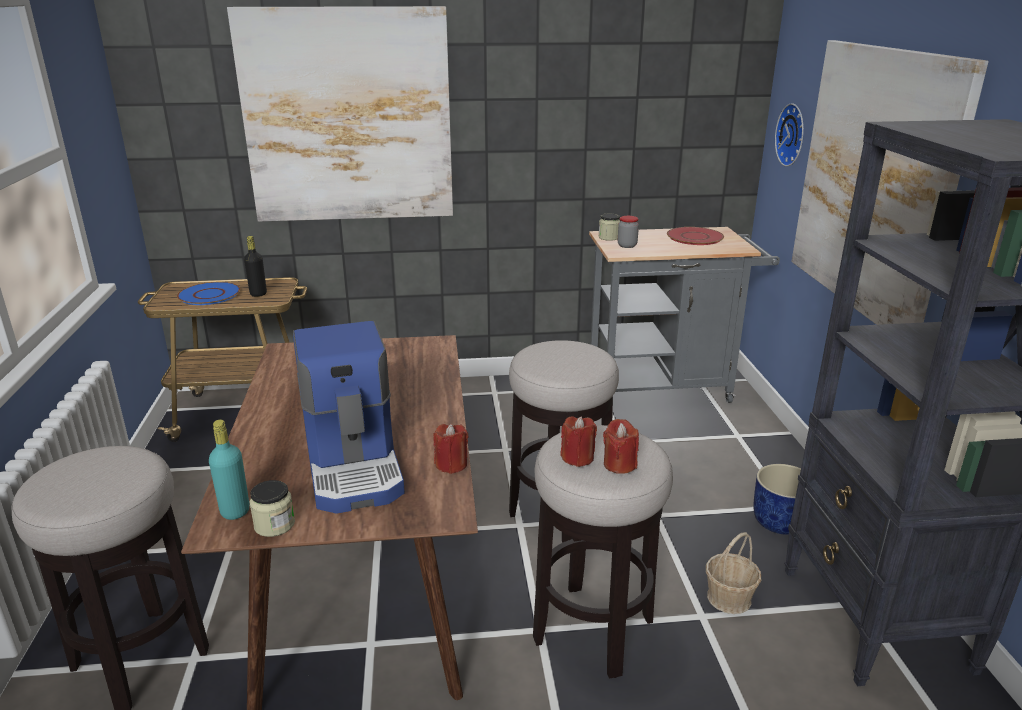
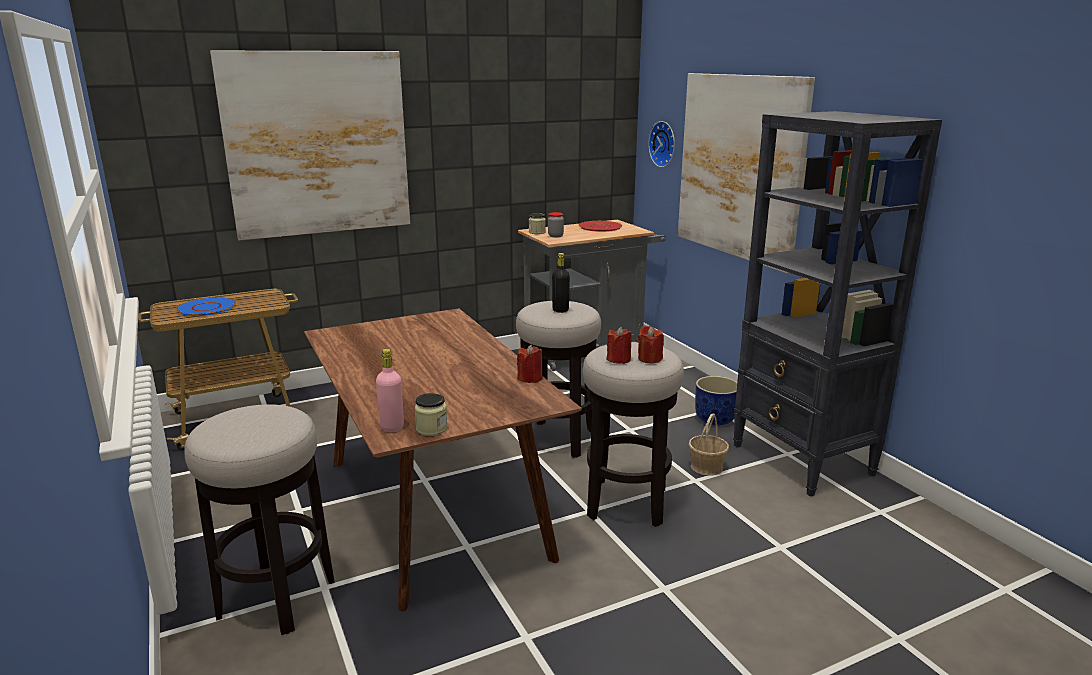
camera: 20 degrees left, 5 degrees down
turquoise bottle [209,420,250,520] -> pink bottle [376,349,404,432]
black bottle [244,236,267,297] -> black bottle moved to [552,253,570,313]
coffee machine [293,321,405,514] -> none

